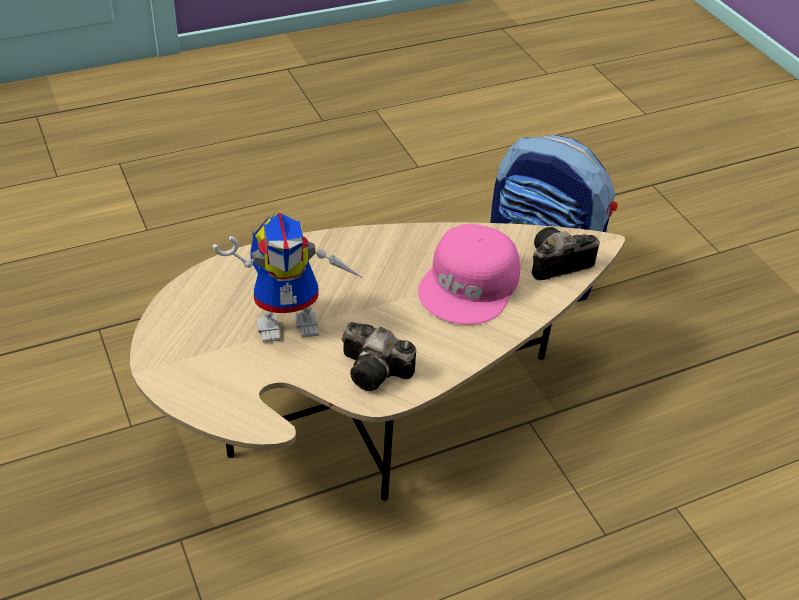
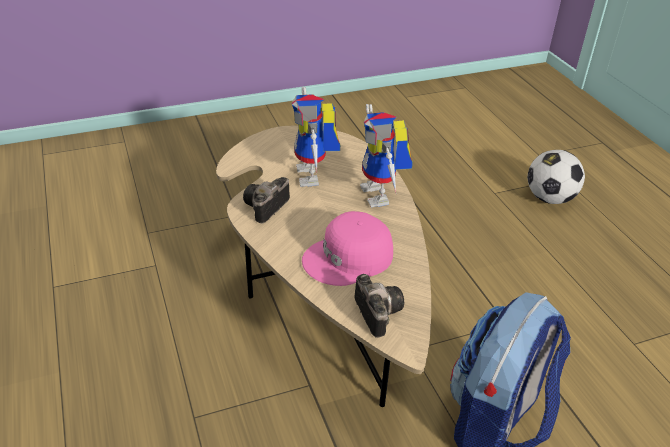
camera: 95 degrees right, 5 degrees down
pink cap [418,224,521,325] -> pink cap turned 60 degrees counterclockwise [302,211,393,286]
none -> toy robot [360,104,413,207]
none -> football [527,150,585,204]

